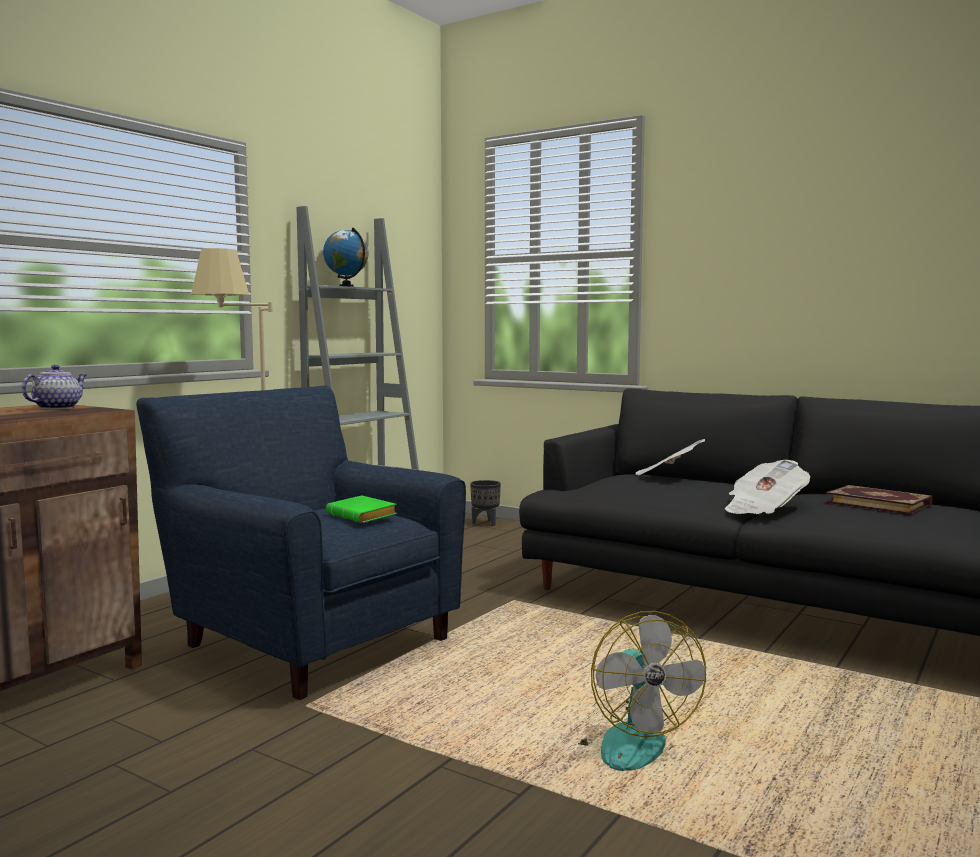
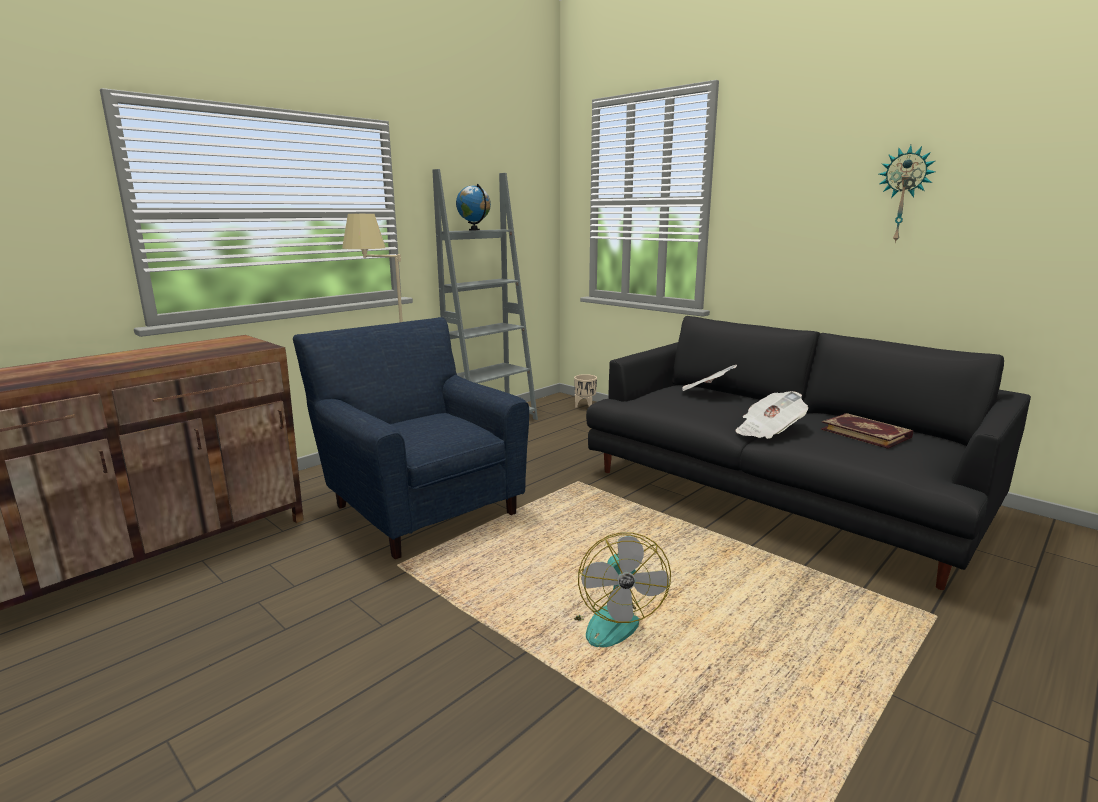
camera: 10 degrees right, 10 degrees up
teapot [22,365,87,409] -> none
green book [326,495,397,523] -> none
black planter [470,480,501,526] -> beige planter [574,374,597,408]
none -> wall clock [879,145,936,244]

